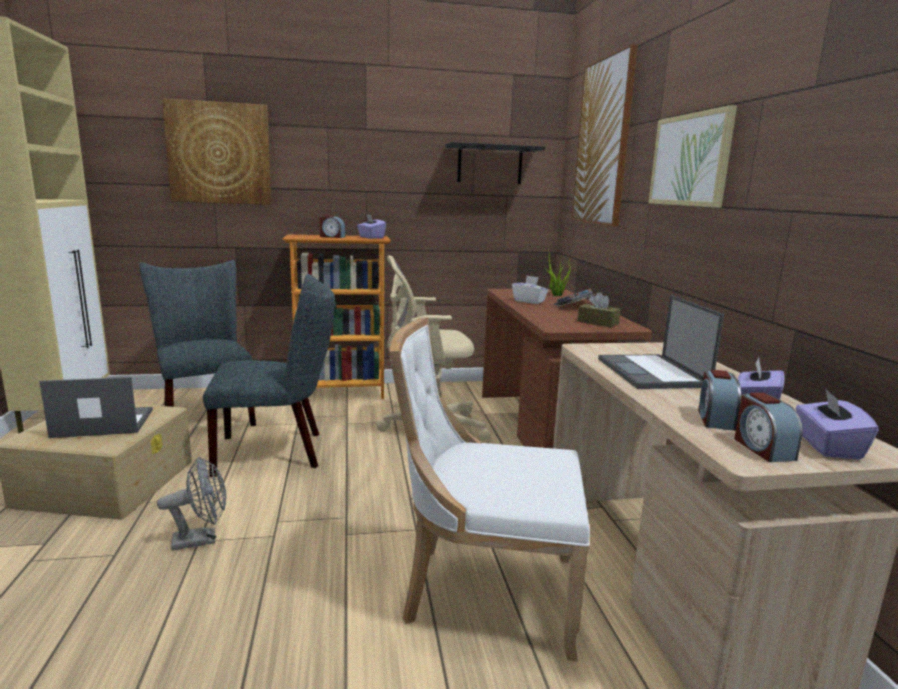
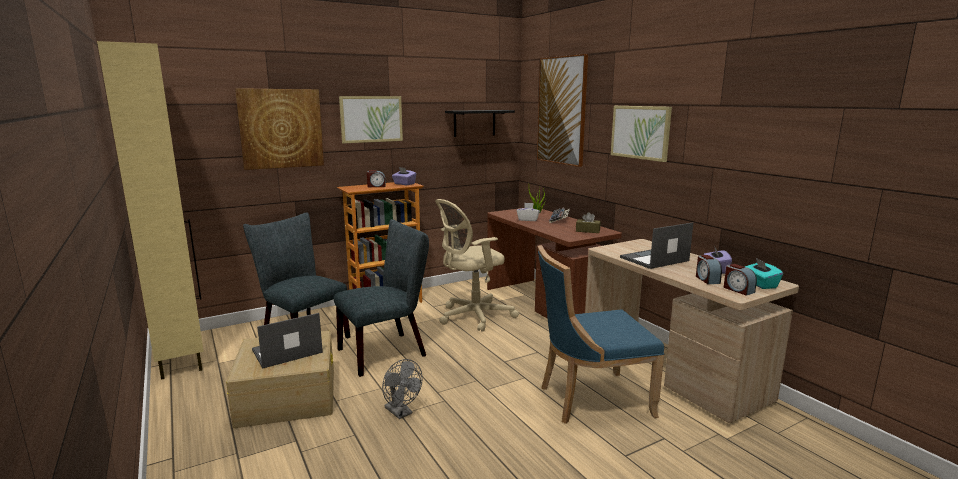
camera: 20 degrees left, 0 degrees up
grey fan [157,457,226,550] -> grey fan turned 90 degrees clockwise [382,359,422,419]
white chair [389,317,590,662] -> blue chair [538,245,664,424]
laptop [598,295,724,389] -> laptop turned 90 degrees clockwise [620,222,693,269]
purple tissue box [796,389,879,460] -> turquoise tissue box [745,258,783,289]
none -> picture [339,96,403,143]

